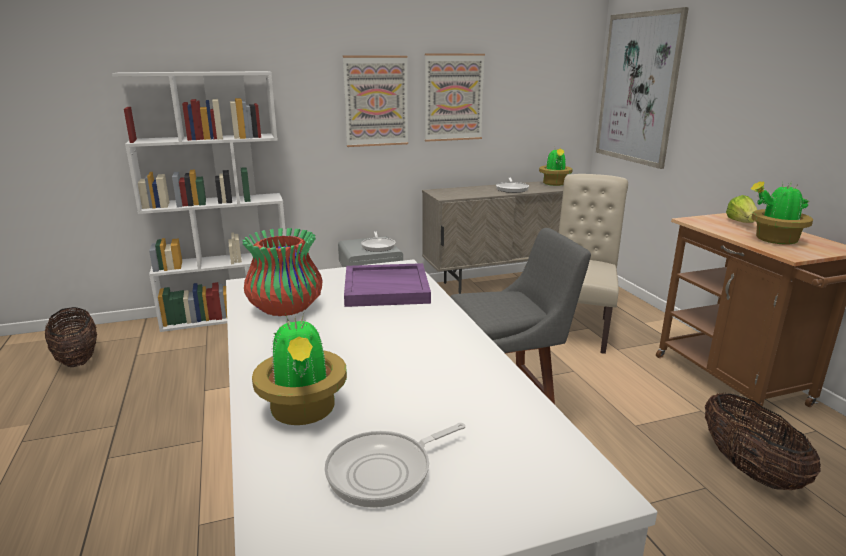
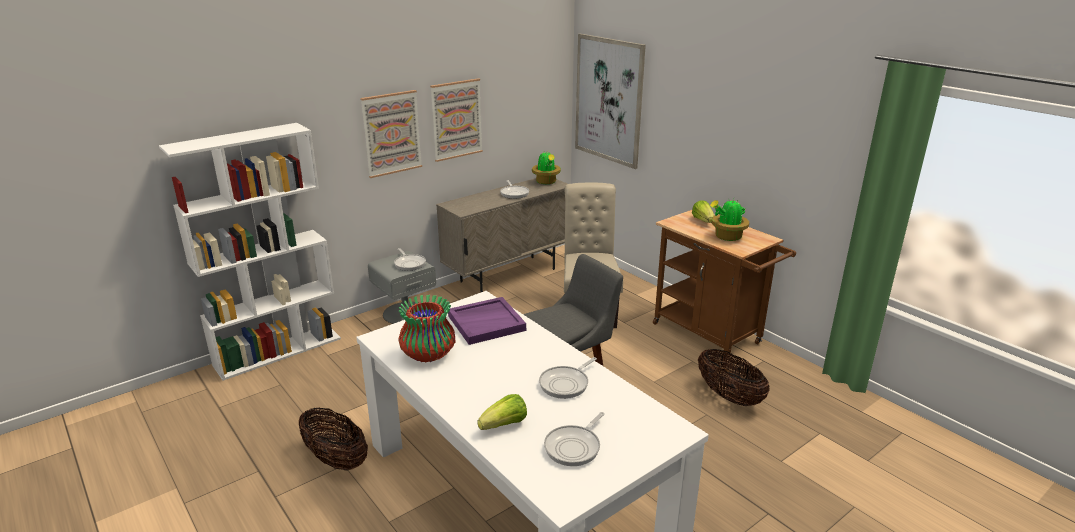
camera: 20 degrees left, 5 degrees up
basket [45,307,97,367] -> basket moved to [299,407,368,471]
potted plant [252,313,347,425] -> lettuce [477,394,527,430]
none -> frying pan [539,357,597,399]

